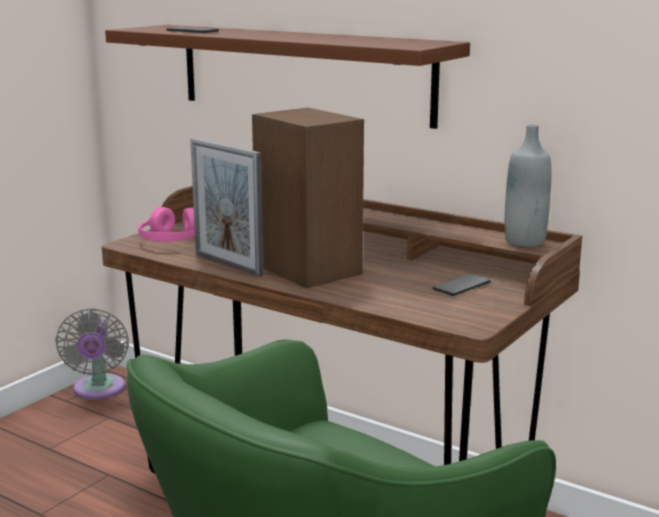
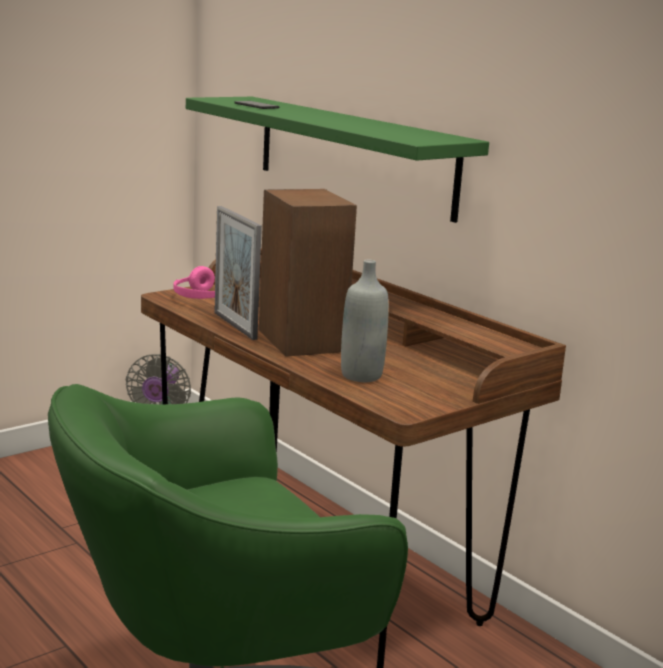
camera: 15 degrees right, 0 degrees up
brown shelf [105,25,470,129] -> green shelf [186,97,489,223]
phone [433,274,491,296] -> none
grey bottle [505,124,552,247] -> grey bottle moved to [341,260,389,382]

